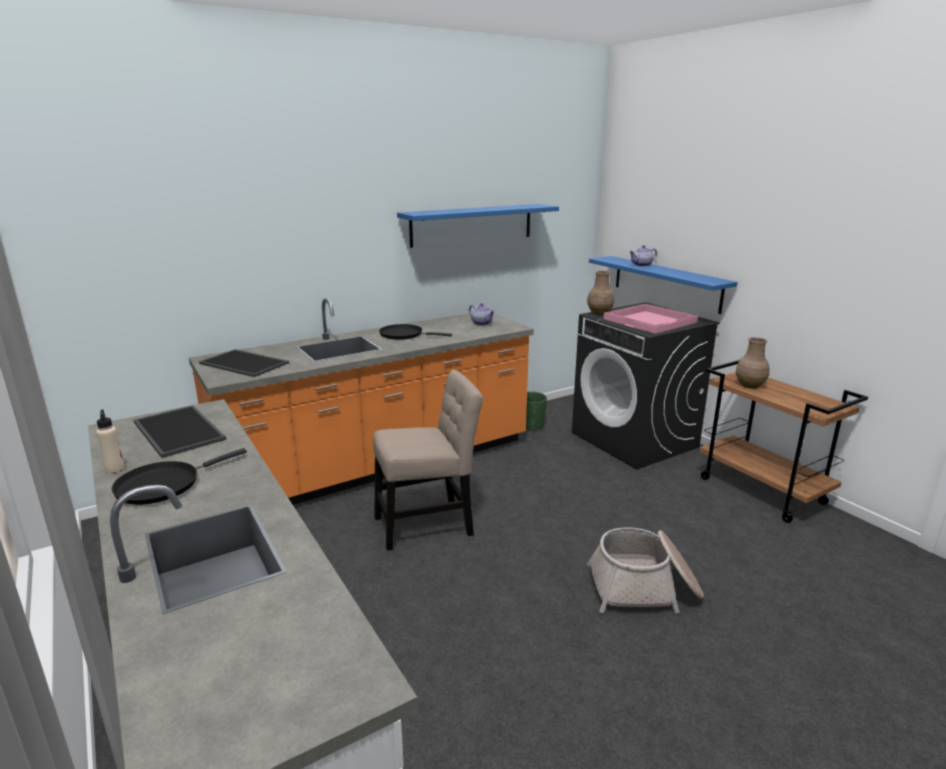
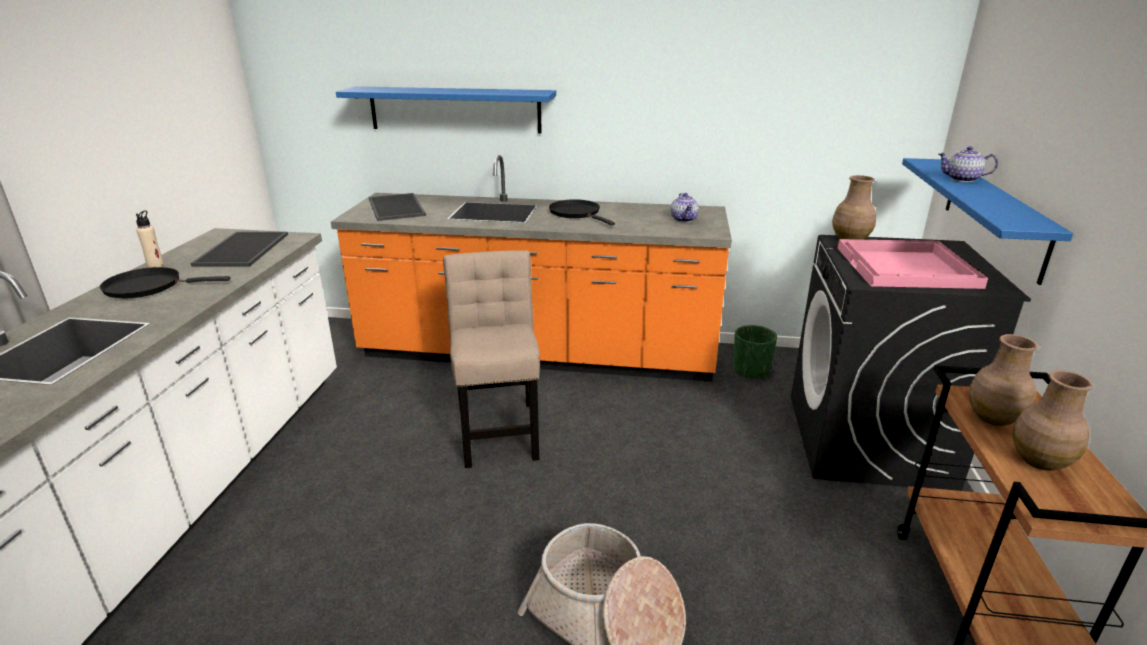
camera: 40 degrees right, 5 degrees up
beige chair [373,370,483,551] -> beige chair turned 120 degrees counterclockwise [443,250,540,468]
blue shelf [397,204,559,248] -> blue shelf moved to [336,86,556,133]
none -> brown vase [1012,370,1093,471]

